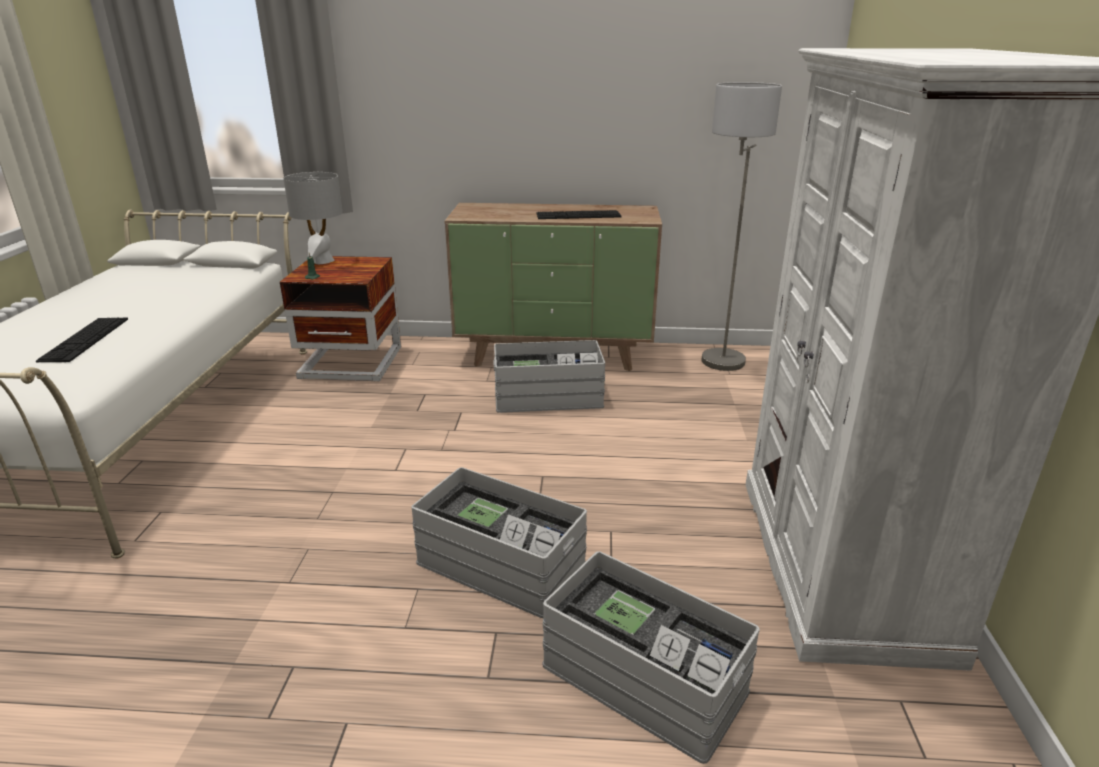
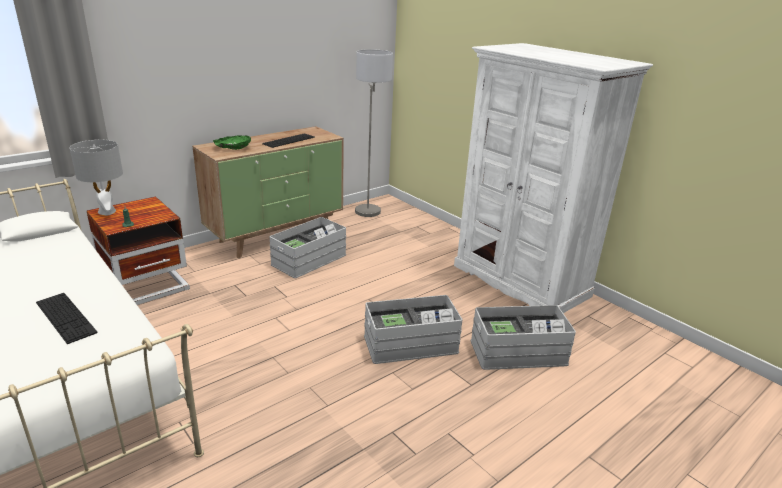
camera: 45 degrees left, 0 degrees up
none -> green bowl [213,135,251,150]

